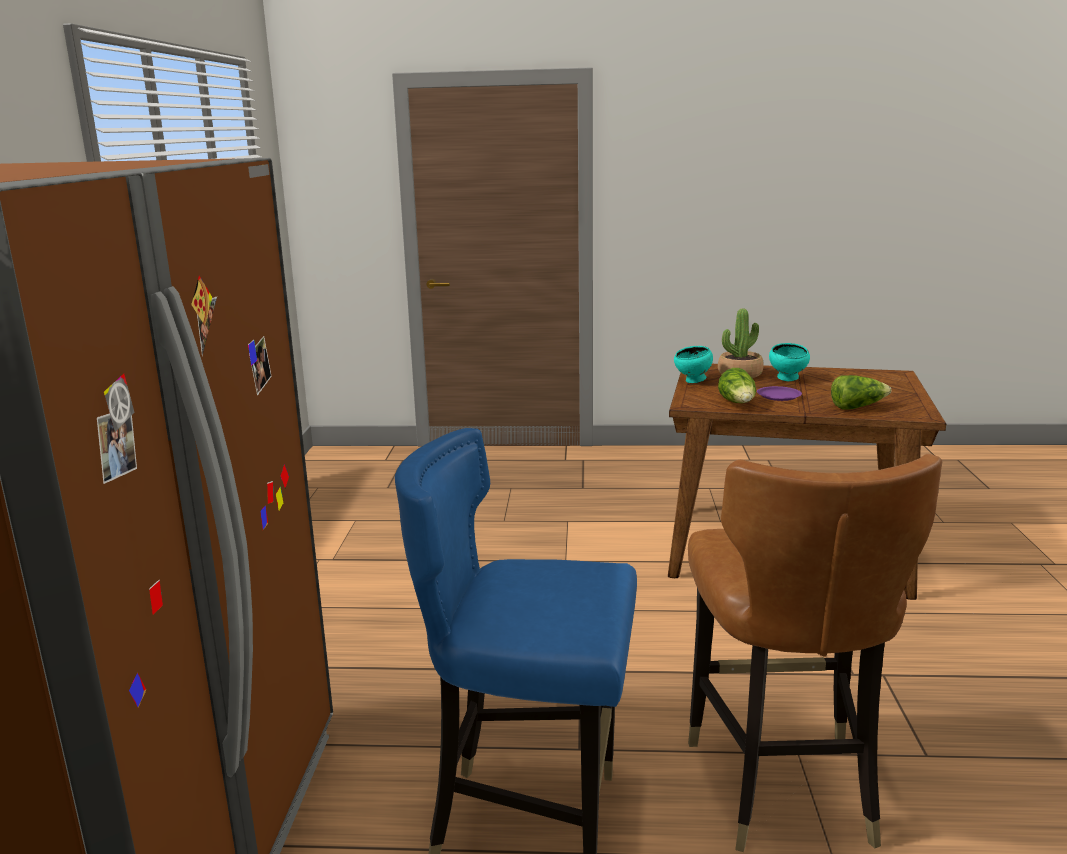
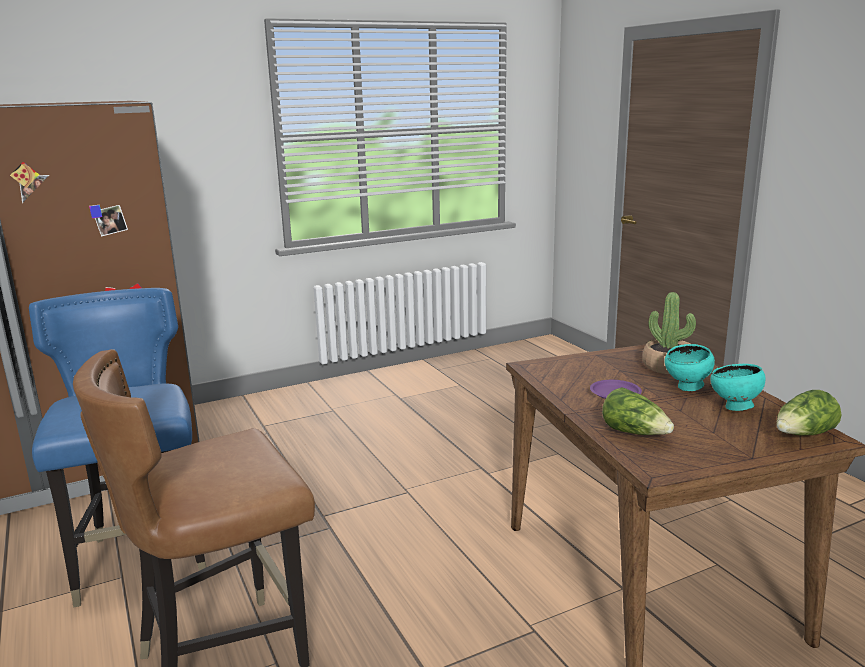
camera: 60 degrees right, 0 degrees up
turquoise bowl [674,346,713,383] -> turquoise bowl moved to [711,364,766,411]
lettuce [718,368,756,403] -> lettuce moved to [776,390,842,436]

